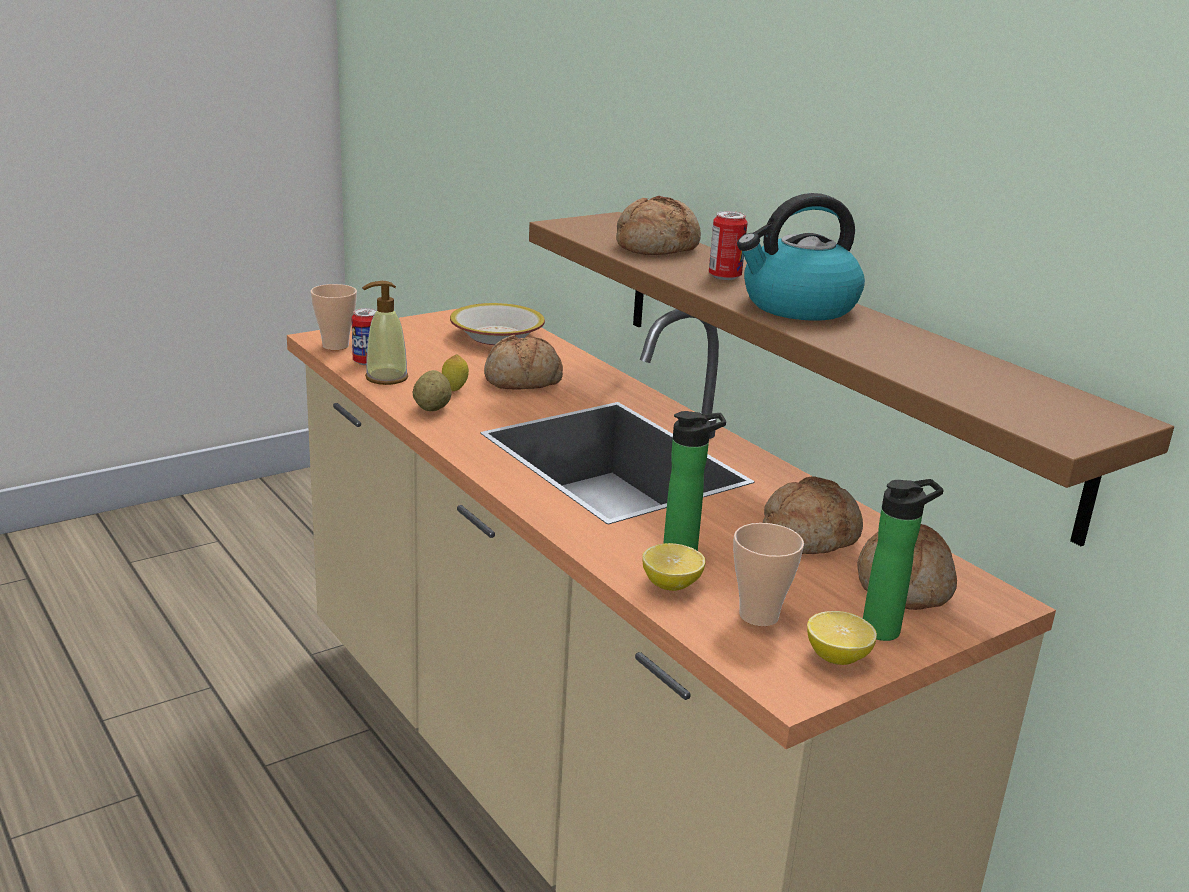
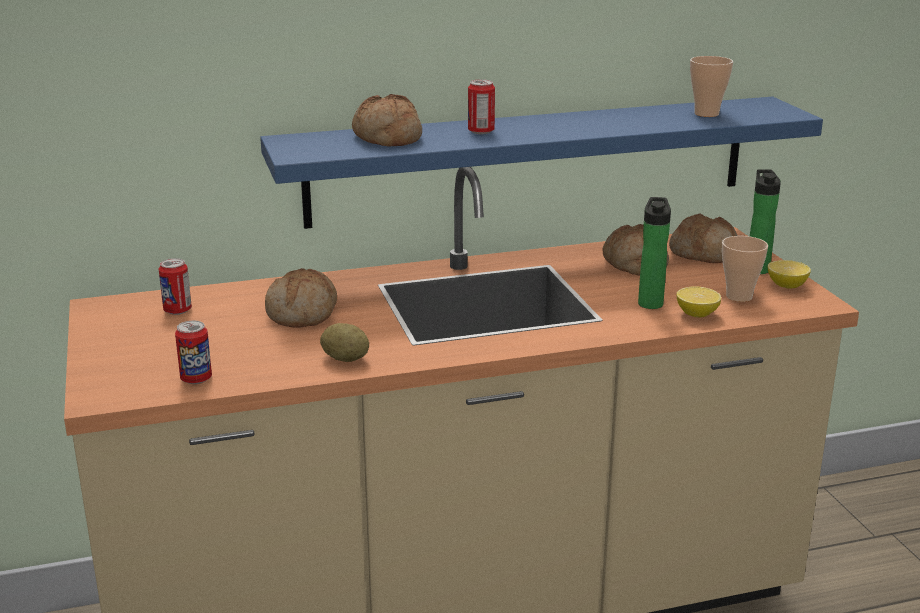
camera: 70 degrees left, 0 degrees up
cup [311,284,357,350] -> cup moved to [690,56,733,117]
soap dispenser [362,281,408,385] -> none
lemon [442,354,469,391] -> none
bowl [450,303,545,345] -> can [159,258,192,315]
brown shelf [529,212,1174,546] -> blue shelf [260,97,823,229]
kettle [737,193,865,321] -> none

